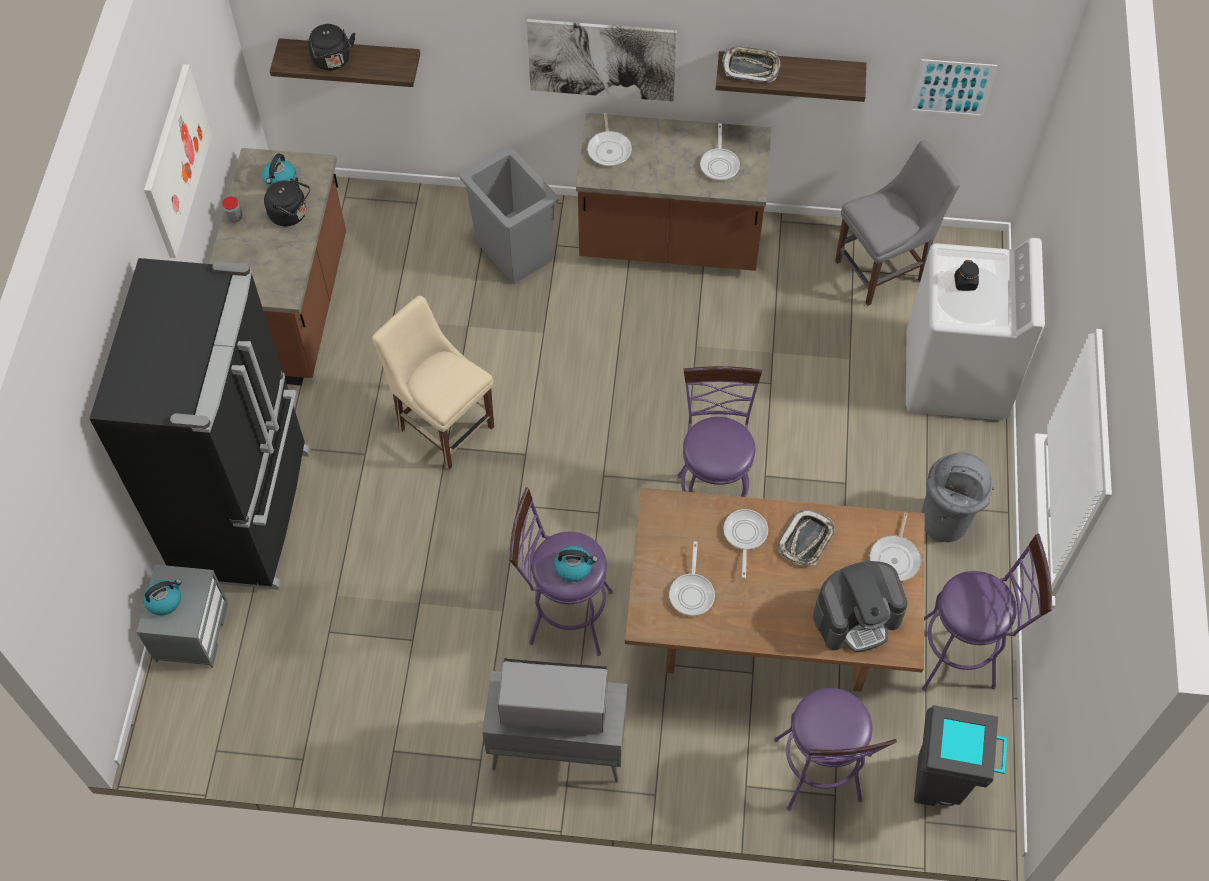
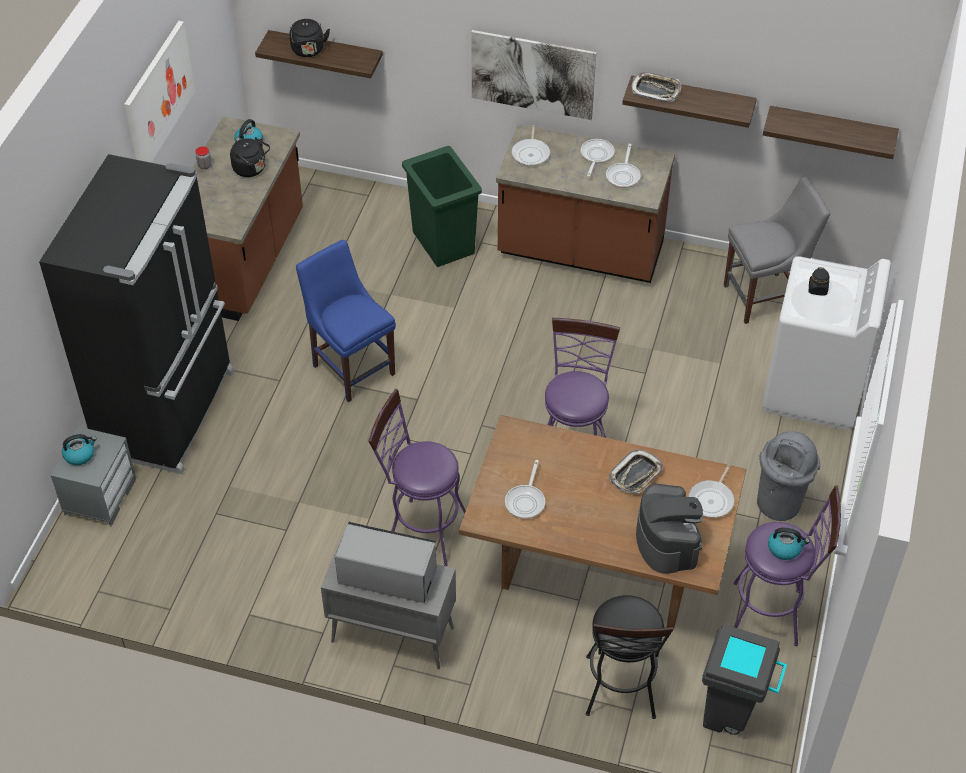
camera: 10 degrees right, 10 degrees down
beige chair [372,296,494,469] -> blue chair [296,240,396,402]
grey trash can [460,146,558,284] -> green trash can [402,146,482,267]
kettle [554,546,598,582] -> kettle moved to [768,527,810,560]
frying pan [723,509,768,578] -> frying pan moved to [581,139,615,177]
purple stool [774,688,897,811] -> black stool [586,595,674,719]
coffee machine [813,561,908,652] -> coffee machine turned 90 degrees counterclockwise [636,483,703,574]
picture [909,59,998,117] -> shelf [763,106,899,159]

